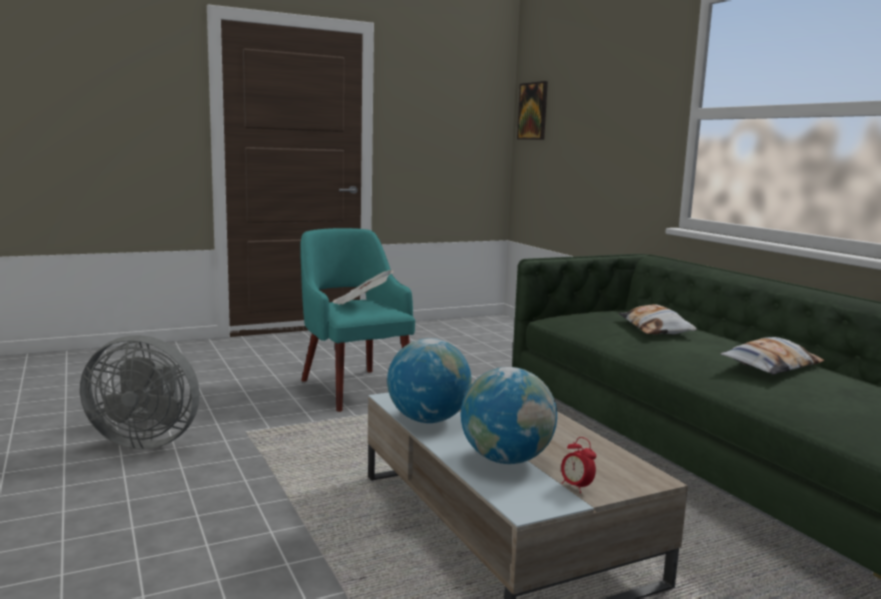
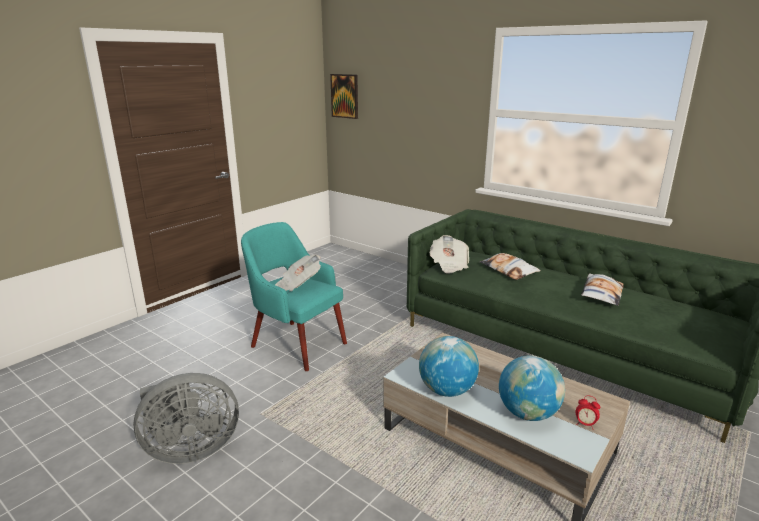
camera: 25 degrees left, 10 degrees up
none -> newspaper [429,235,469,274]

